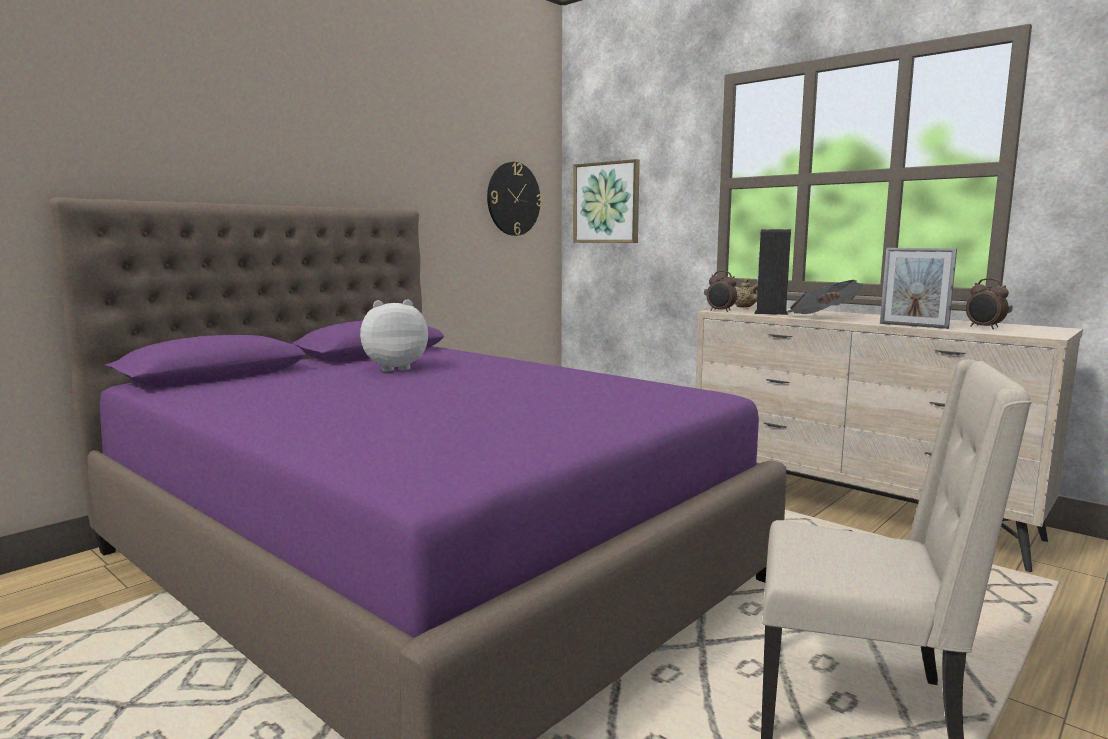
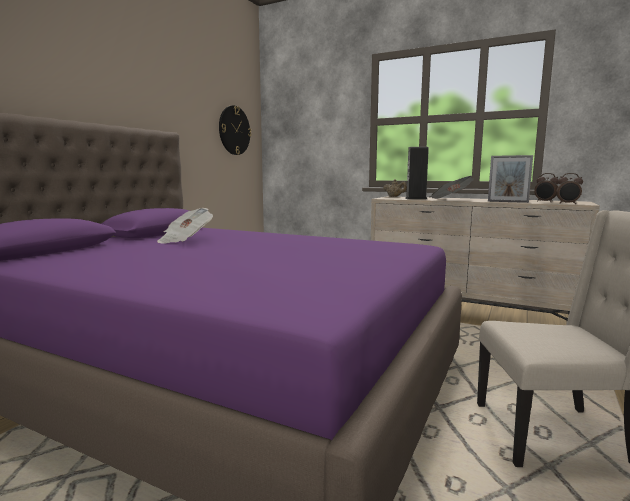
camera: 15 degrees left, 0 degrees up
plush toy [360,299,428,372] -> newspaper [157,208,213,244]
picture [573,159,640,243] -> none
alarm clock [706,271,737,312] -> alarm clock moved to [556,173,583,204]

